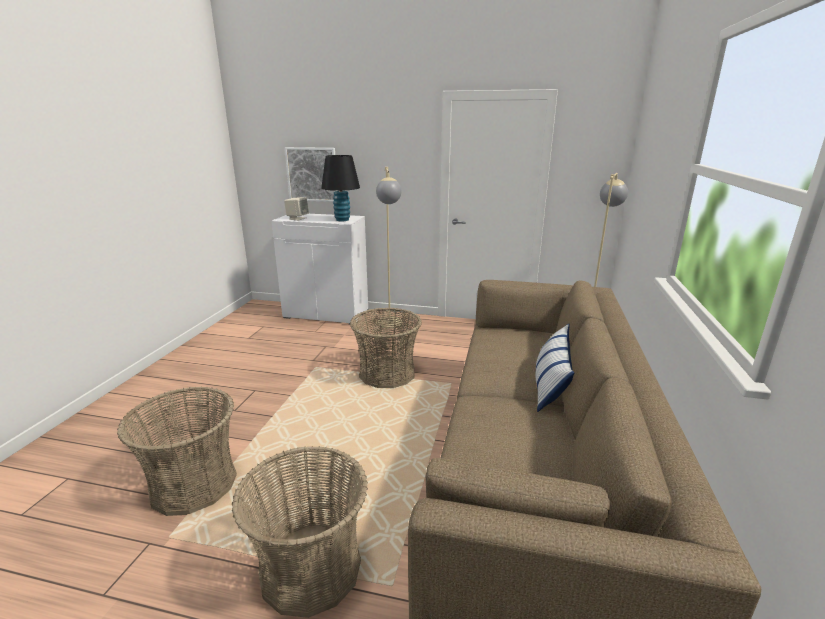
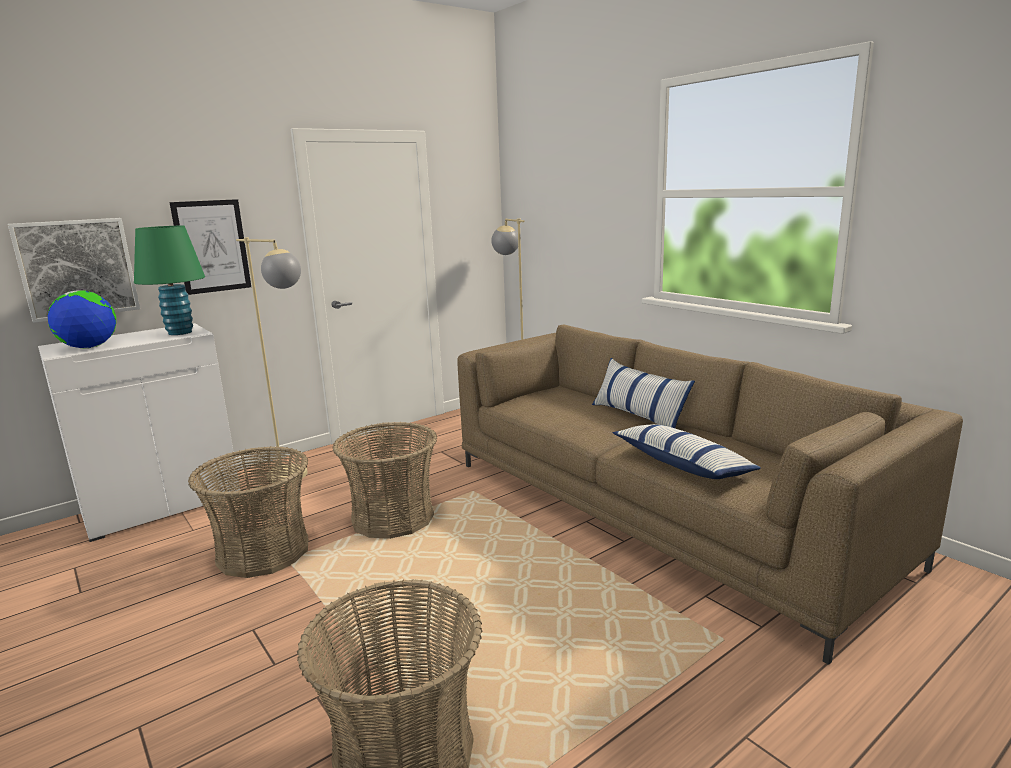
camera: 50 degrees left, 5 degrees down
basket [232,446,368,618] -> basket moved to [188,446,309,578]
beige speaker [284,197,309,221] -> globe [48,290,116,349]
black table lamp [321,155,360,221] -> green table lamp [134,226,205,335]
none -> picture [169,199,251,295]
none -> pillow [613,424,761,479]

